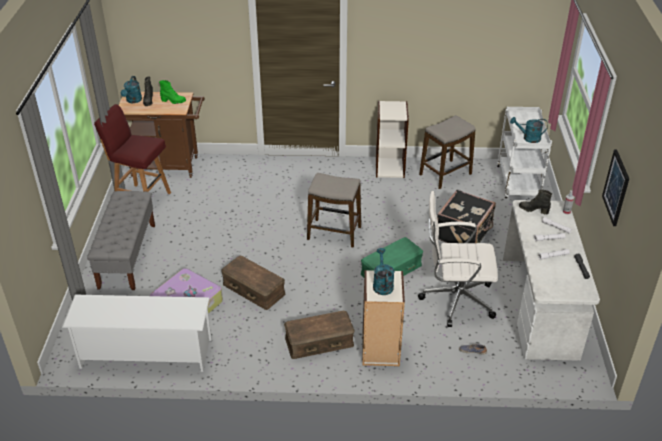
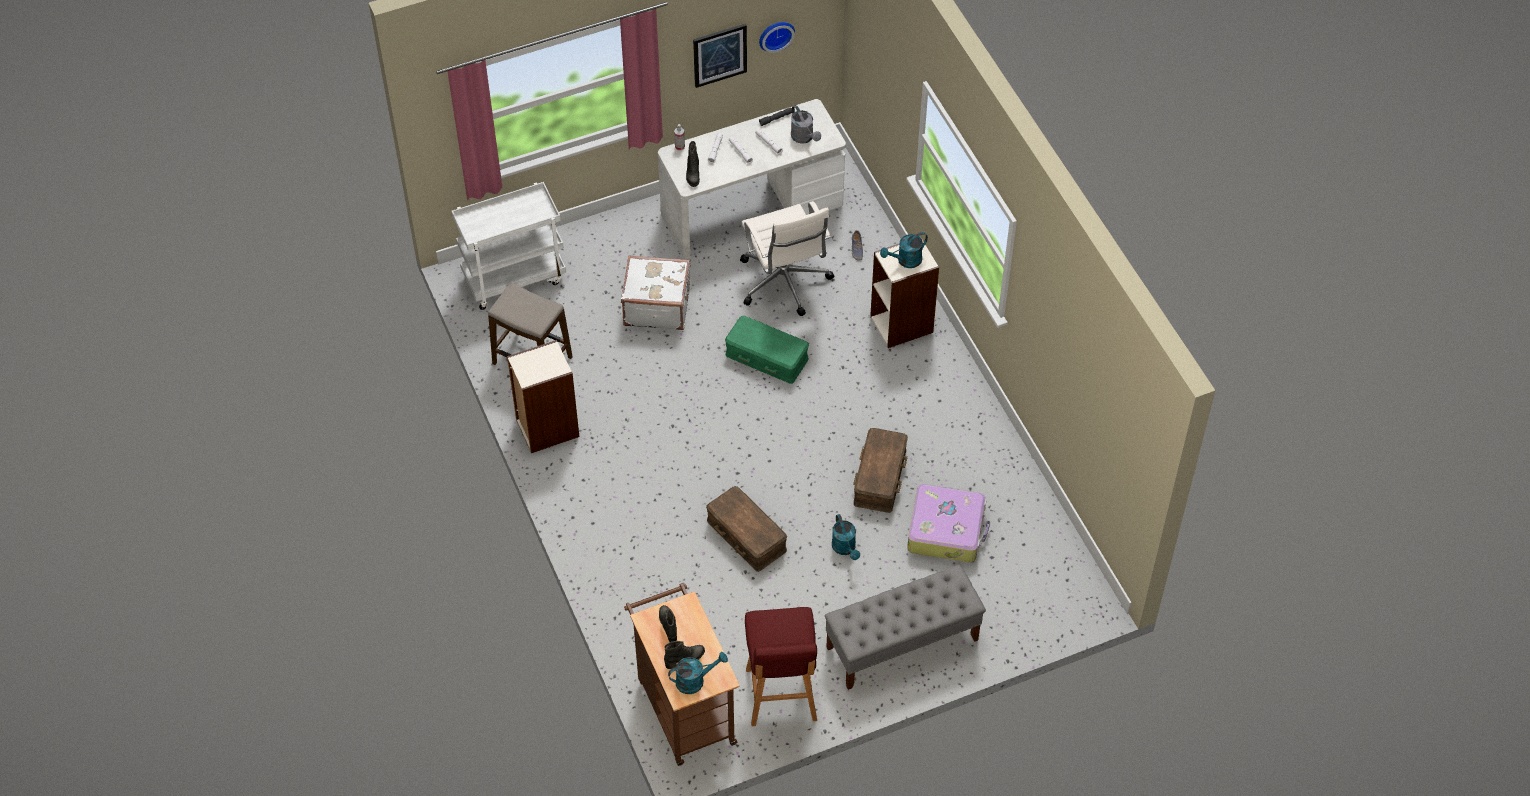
camera: 115 degrees left, 15 degrees up
white shoe rack [62,295,212,372] -> none
green boot [159,80,186,104] -> black boot [659,605,677,642]
brown storage box [284,311,355,359] -> brown storage box moved to [706,486,787,572]
stool [307,173,361,248] -> none
black suitcase [437,190,496,243] -> white suitcase [621,255,690,330]
turquoise watering can [510,117,548,143] -> turquoise watering can moved to [832,514,860,560]
none -> wall clock [759,22,795,53]
none -> grey watering can [791,105,821,144]

